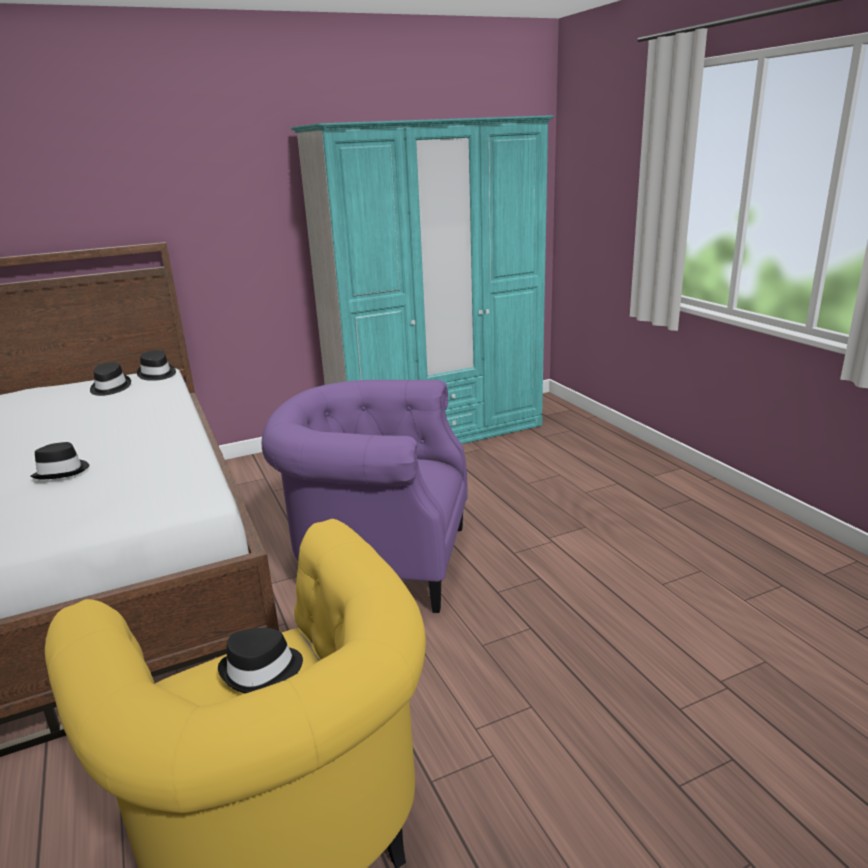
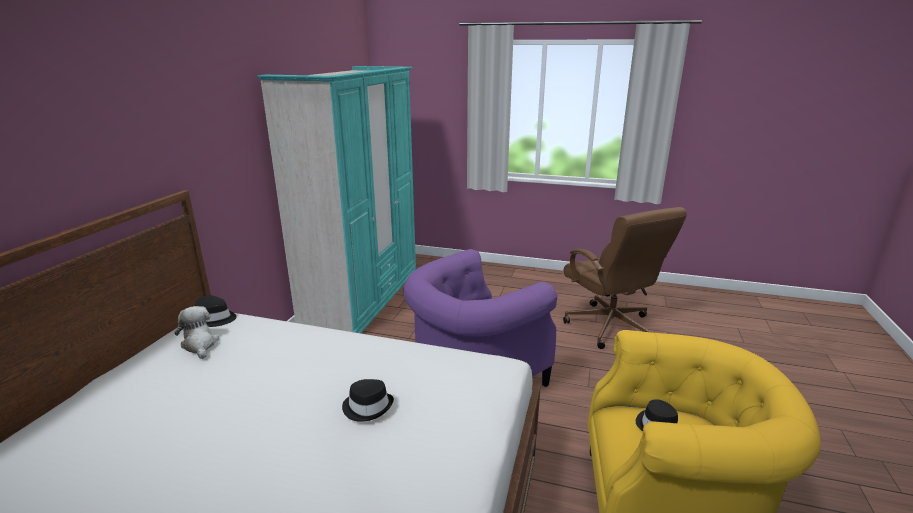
camera: 50 degrees left, 0 degrees up
black hat [90,362,131,396] -> plush toy [174,306,219,359]
none -> brown office chair [563,207,687,349]

